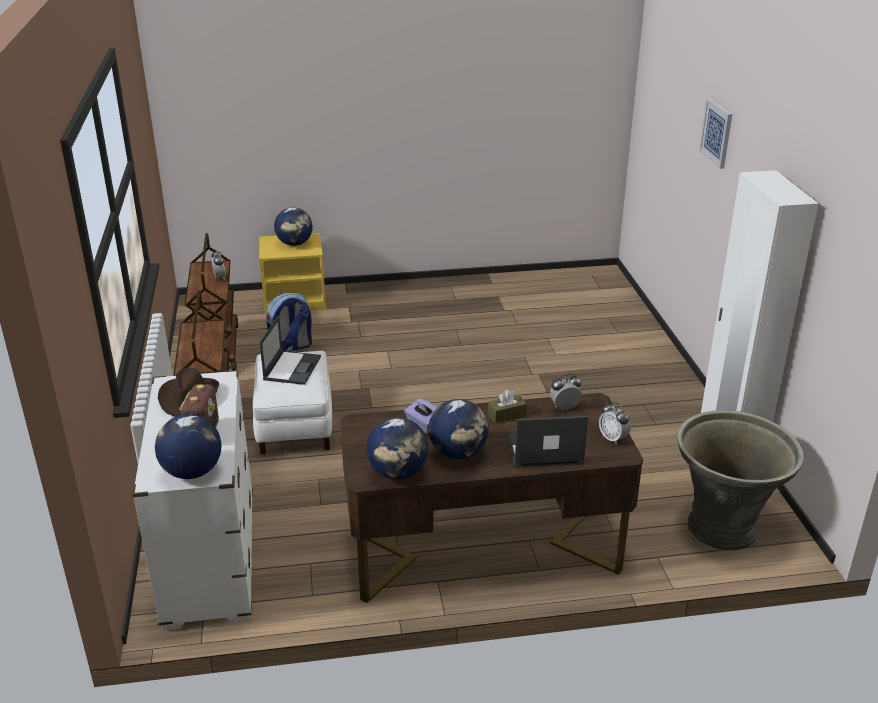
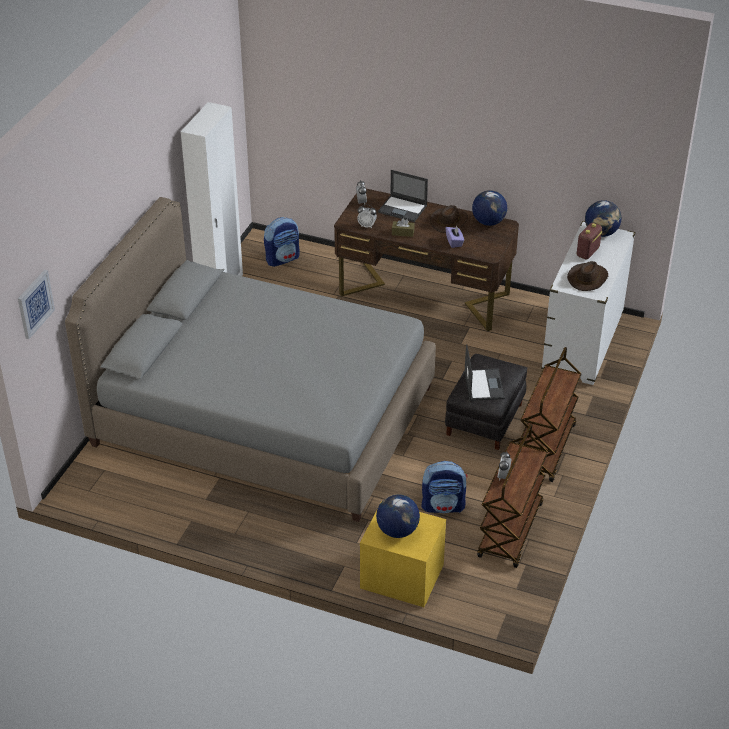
camera: 150 degrees left, 10 degrees up
white ottoman [253,351,332,455] -> black ottoman [445,354,527,450]
laptop [260,315,321,385] -> laptop turned 135 degrees clockwise [464,344,505,401]
globe [428,399,489,459] -> brown hat [430,205,468,233]
grey planter [677,410,804,550] -> backpack [264,217,300,267]
picture [699,98,732,169] -> picture moved to [18,270,55,339]
none -> grey bed [65,197,436,522]

